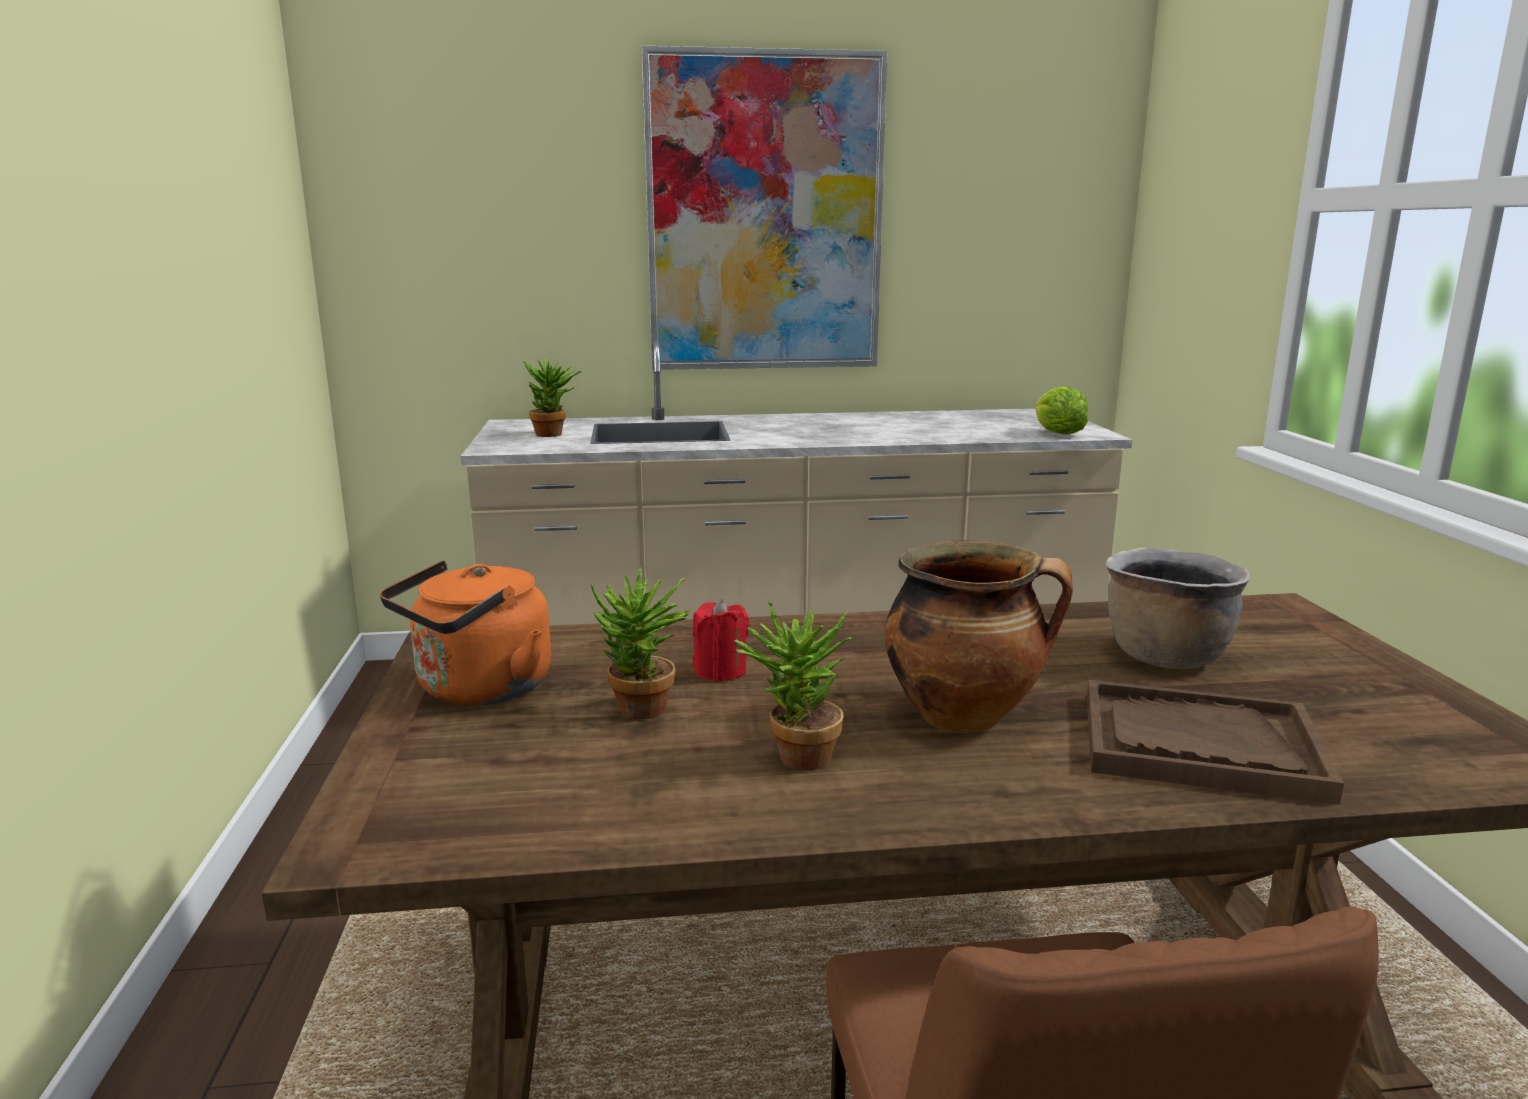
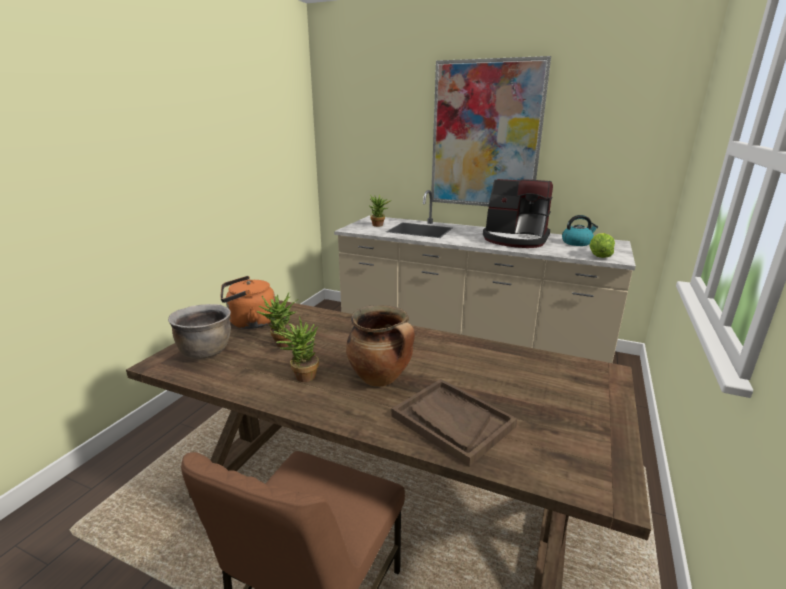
camera: 30 degrees right, 5 degrees up
red candle [693,599,749,682] -> none
brown cooking pot [1106,548,1250,669] -> brown cooking pot moved to [168,304,231,359]
none -> coffee machine [483,179,553,248]
none -> kettle [562,215,598,246]

